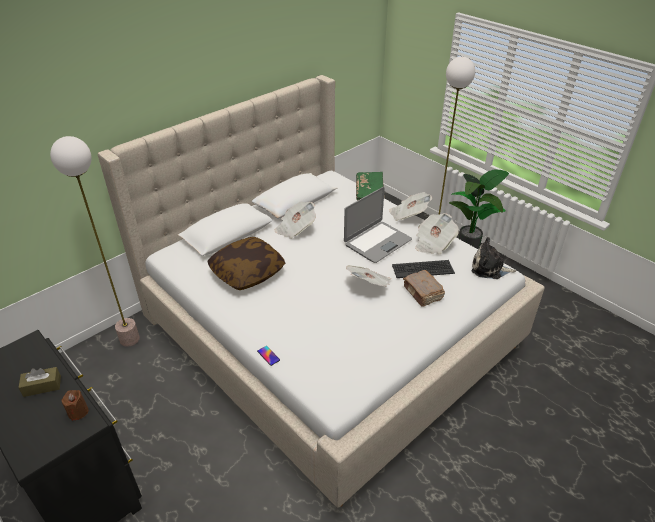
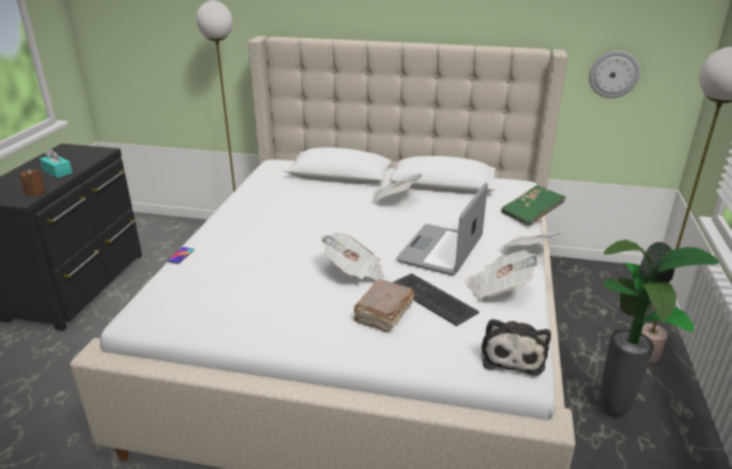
camera: 55 degrees right, 10 degrees down
brown tissue box [18,367,61,397] -> turquoise tissue box [40,148,72,178]
pillow [207,237,285,290] -> none
laptop [344,187,412,263] -> laptop turned 105 degrees clockwise [396,182,488,276]
plush toy [472,237,516,279] -> plush toy turned 150 degrees counterclockwise [481,319,551,376]
none -> wall clock [589,50,640,98]

